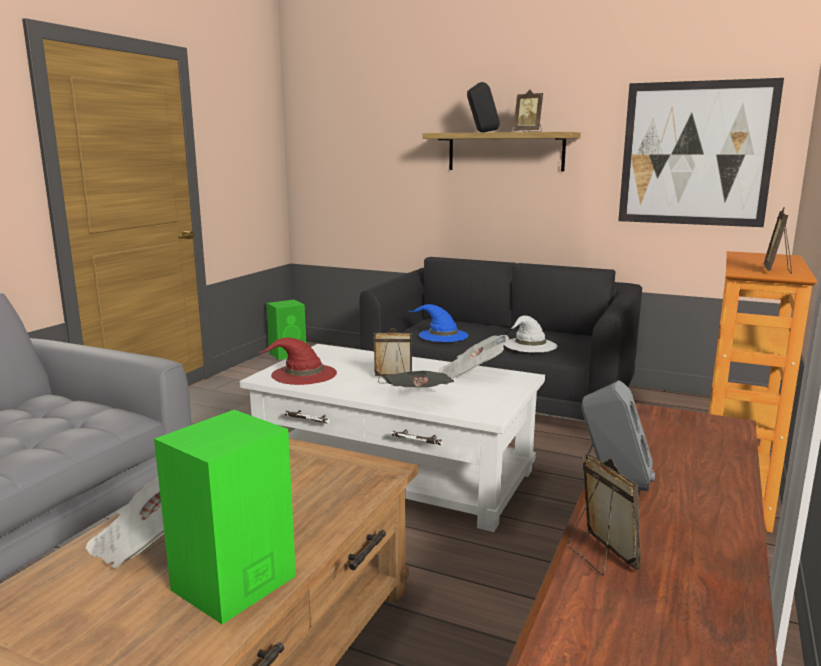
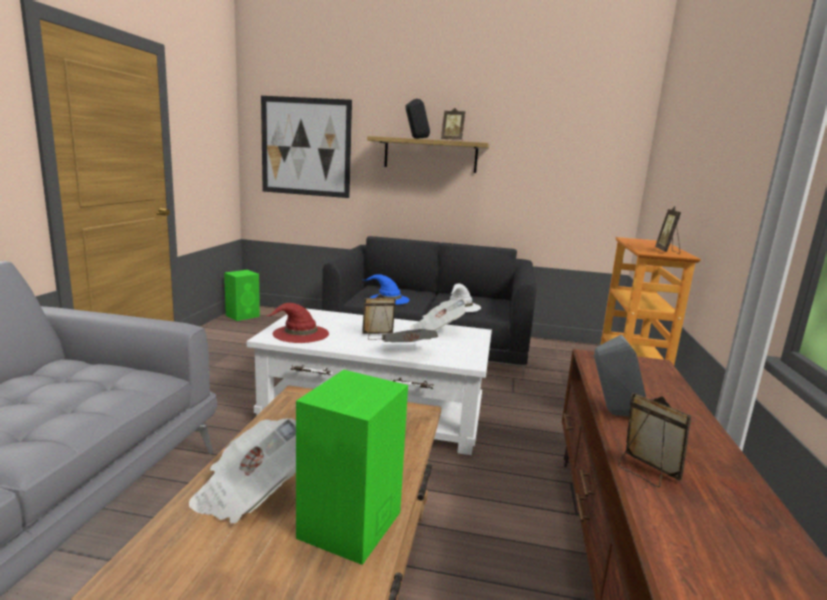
camera: 15 degrees left, 0 degrees up
picture [618,78,784,227] -> picture moved to [261,96,352,198]

